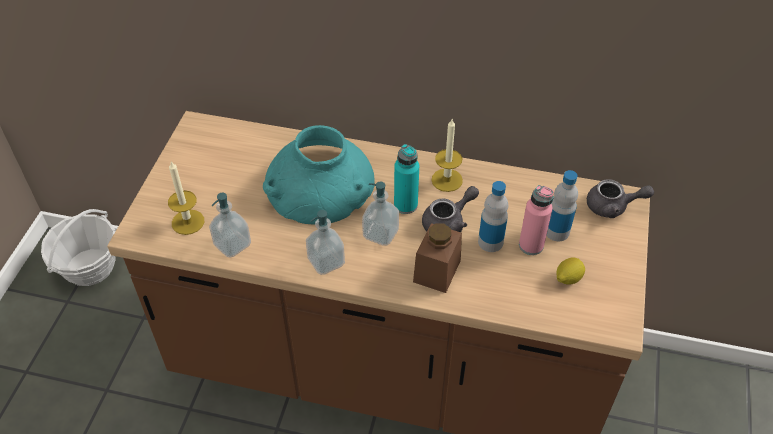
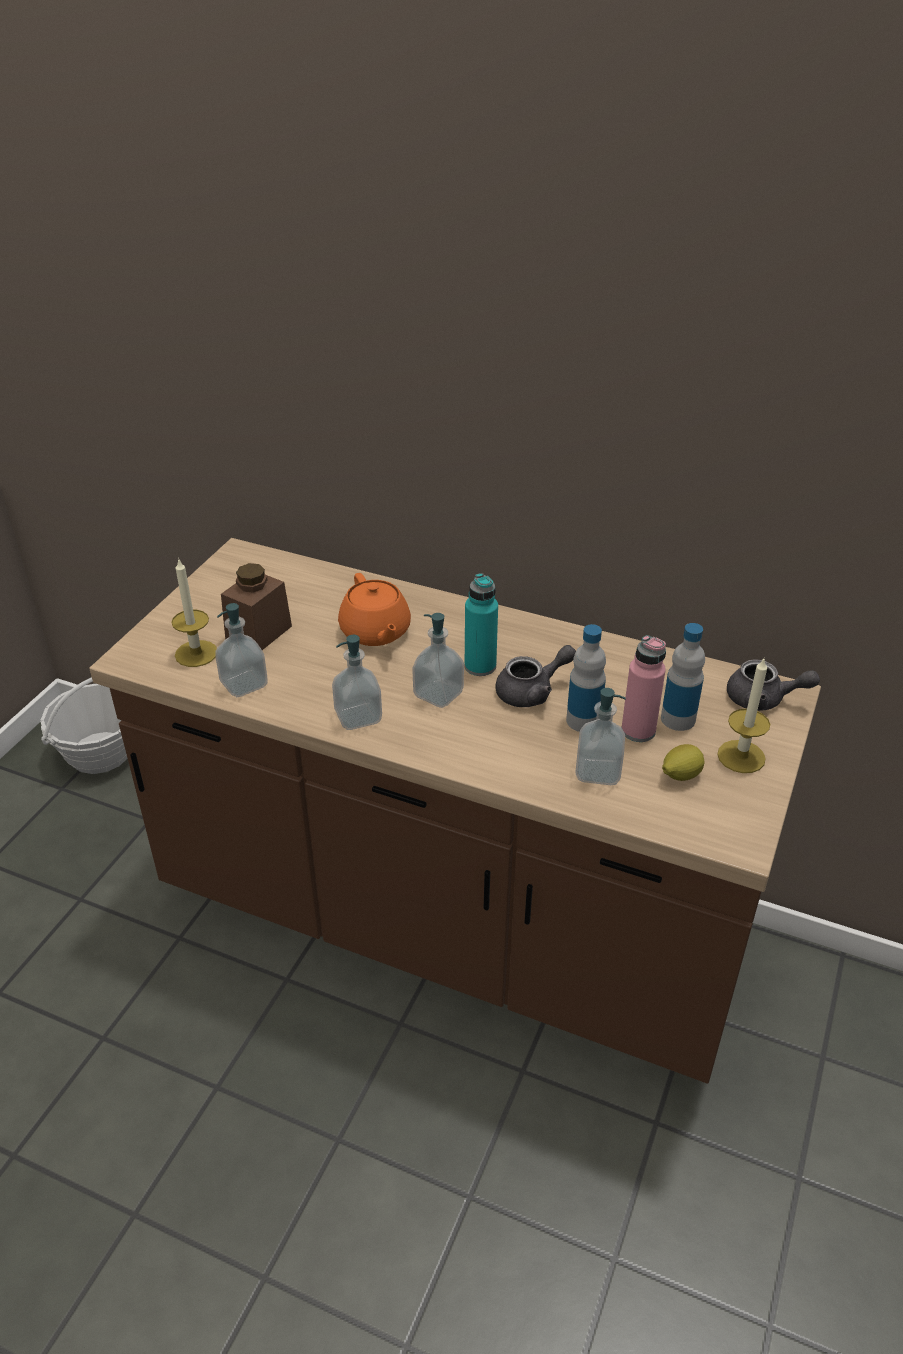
camera: 10 degrees right, 10 degrees down
turquoise vase [263,125,375,224] -> orange teapot [338,573,411,646]
brown jar [413,223,462,293] -> brown jar moved to [221,563,292,650]
candle [431,119,463,192] -> candle moved to [717,657,770,773]
none -> soap dispenser [575,688,626,785]

